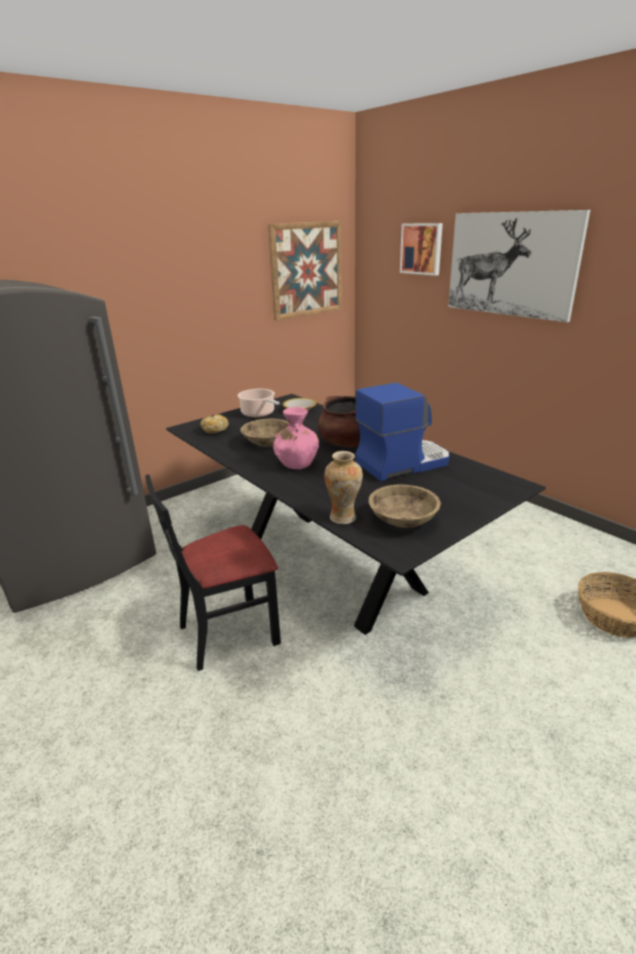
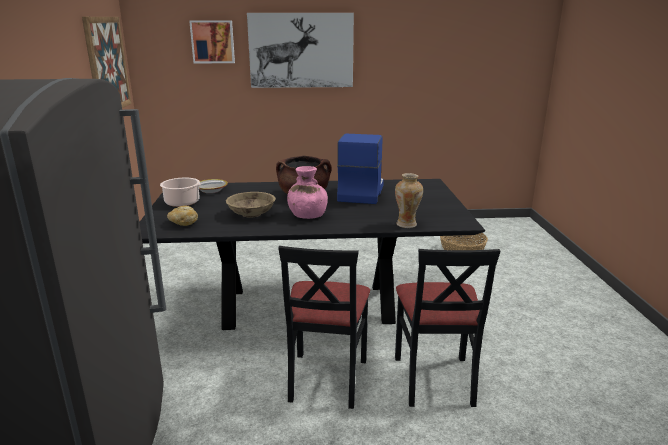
camera: 55 degrees left, 5 degrees down
beige bowl [369,484,441,528] -> none
none -> black chair [395,249,500,407]

